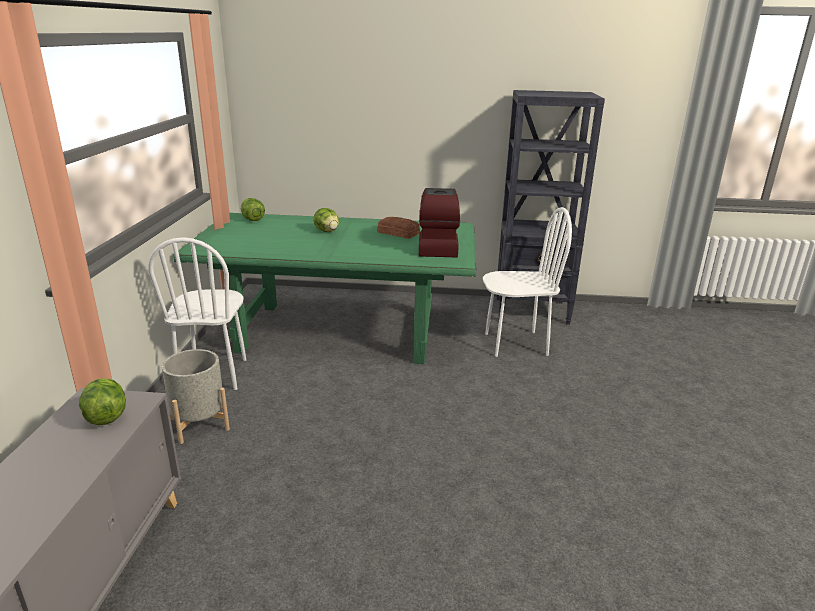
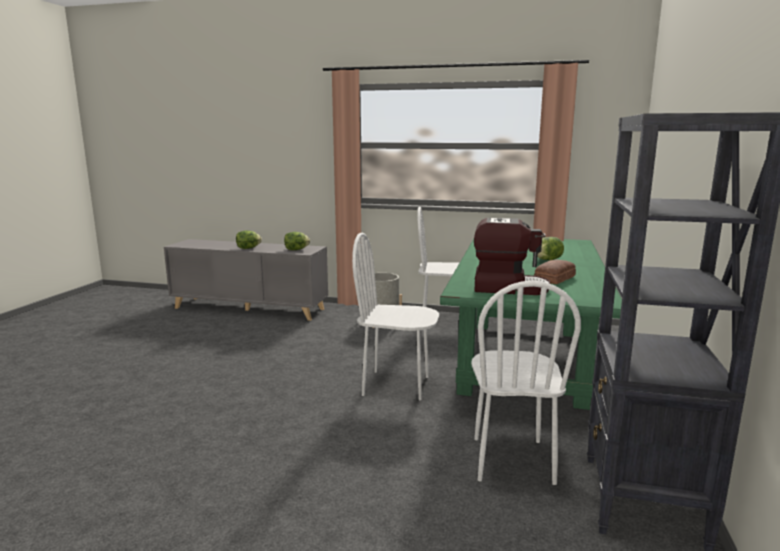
camera: 100 degrees right, 10 degrees down
lettuce [241,198,265,221] -> lettuce moved to [236,230,262,249]
none -> white chair [352,233,439,400]

